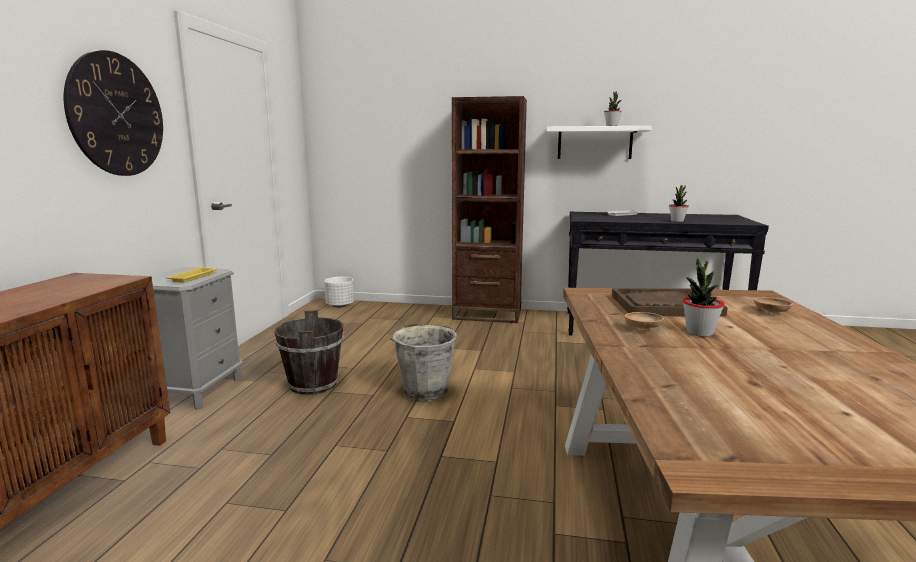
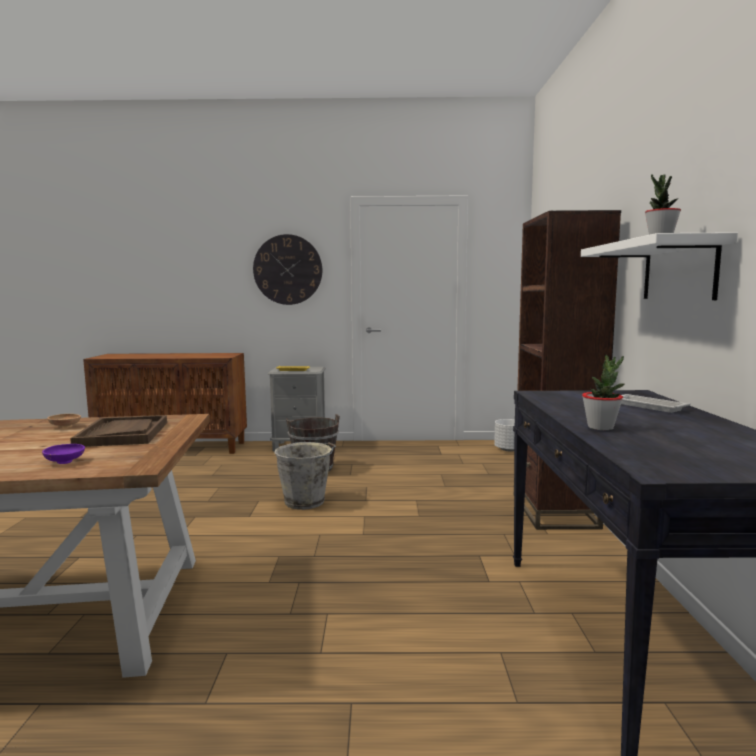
camera: 80 degrees right, 5 degrees down
potted plant [683,258,724,337] -> none
brown bowl [754,297,793,314] -> purple bowl [42,444,85,464]

